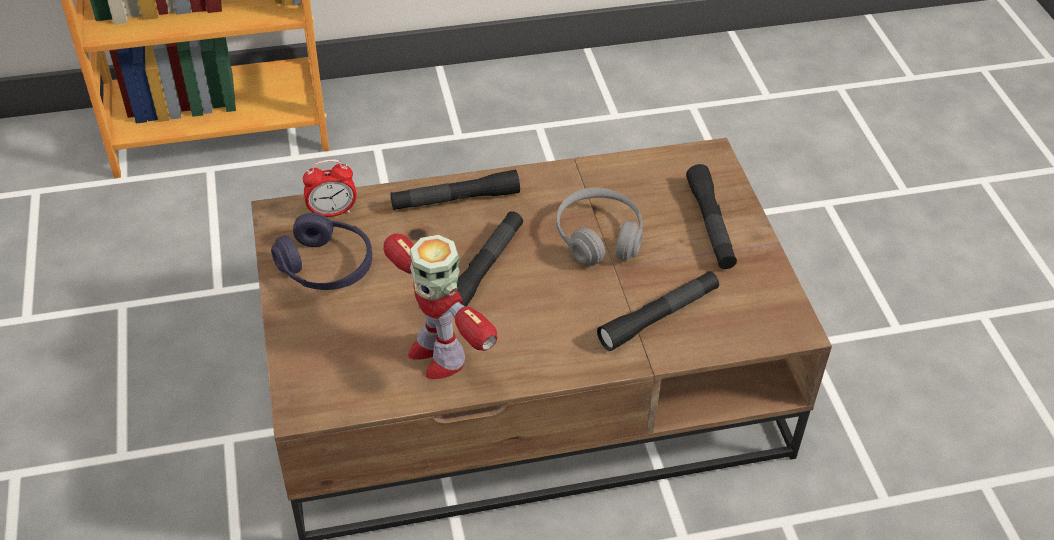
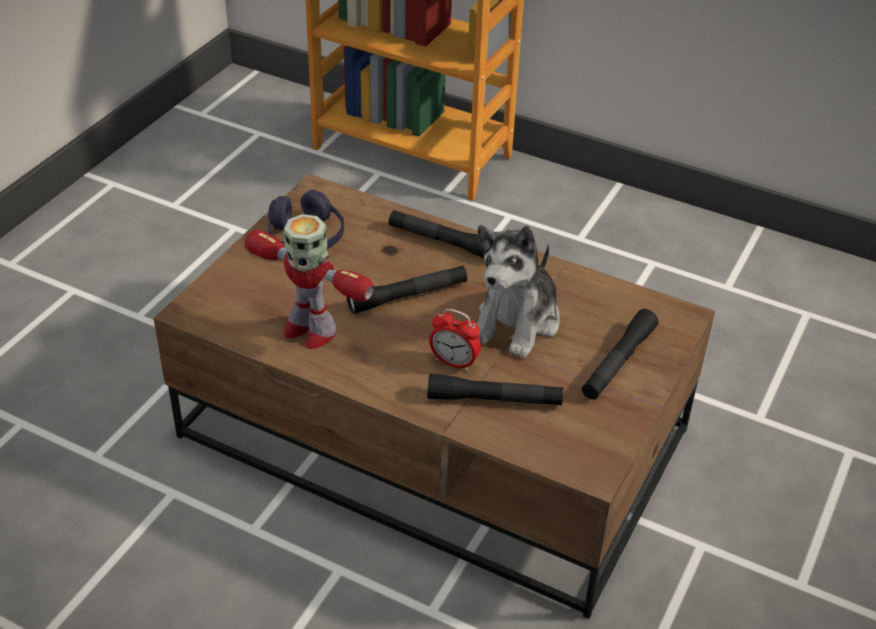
camera: 40 degrees right, 5 degrees down
alarm clock [303,159,357,217] -> alarm clock moved to [429,309,481,371]
toy robot [383,234,497,379] -> toy robot turned 60 degrees counterclockwise [245,214,374,349]
grey headphones [556,187,643,266] -> plush toy [477,225,560,358]

